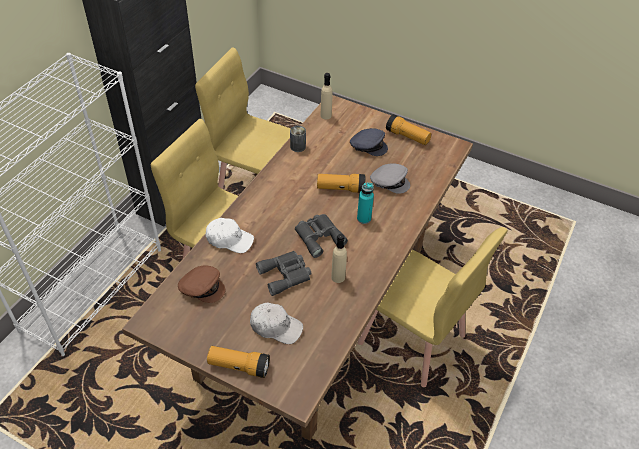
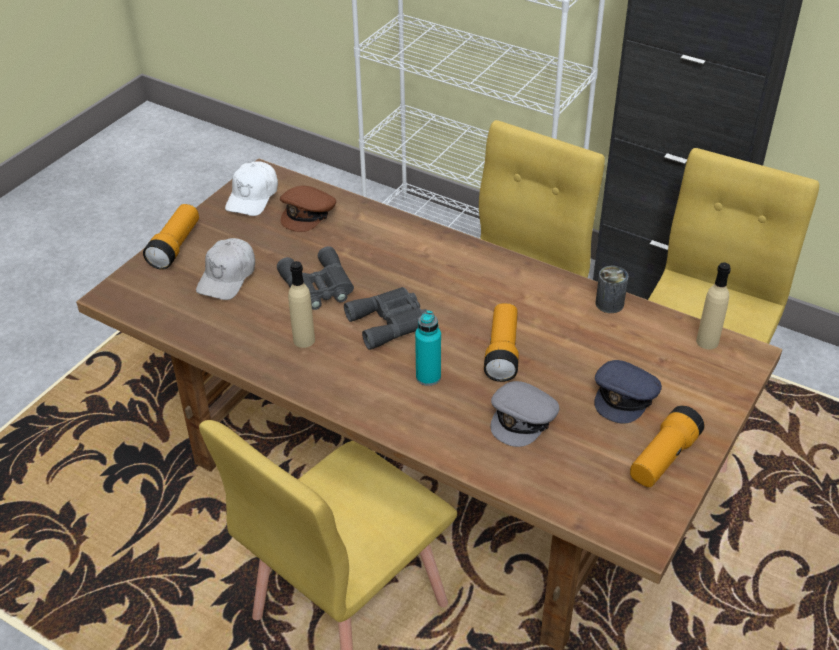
camera: 95 degrees right, 5 degrees down
white cap [206,218,254,253] -> white cap moved to [225,161,278,216]

